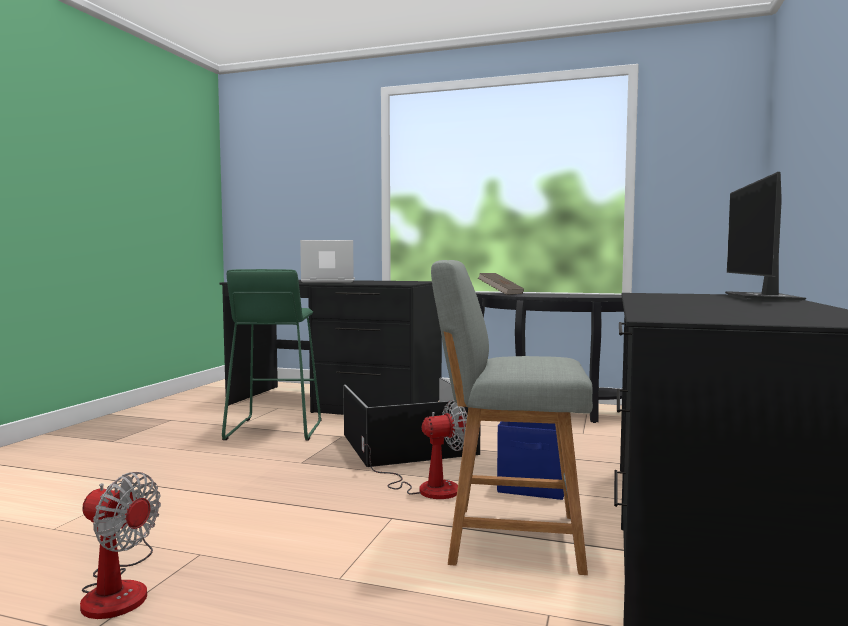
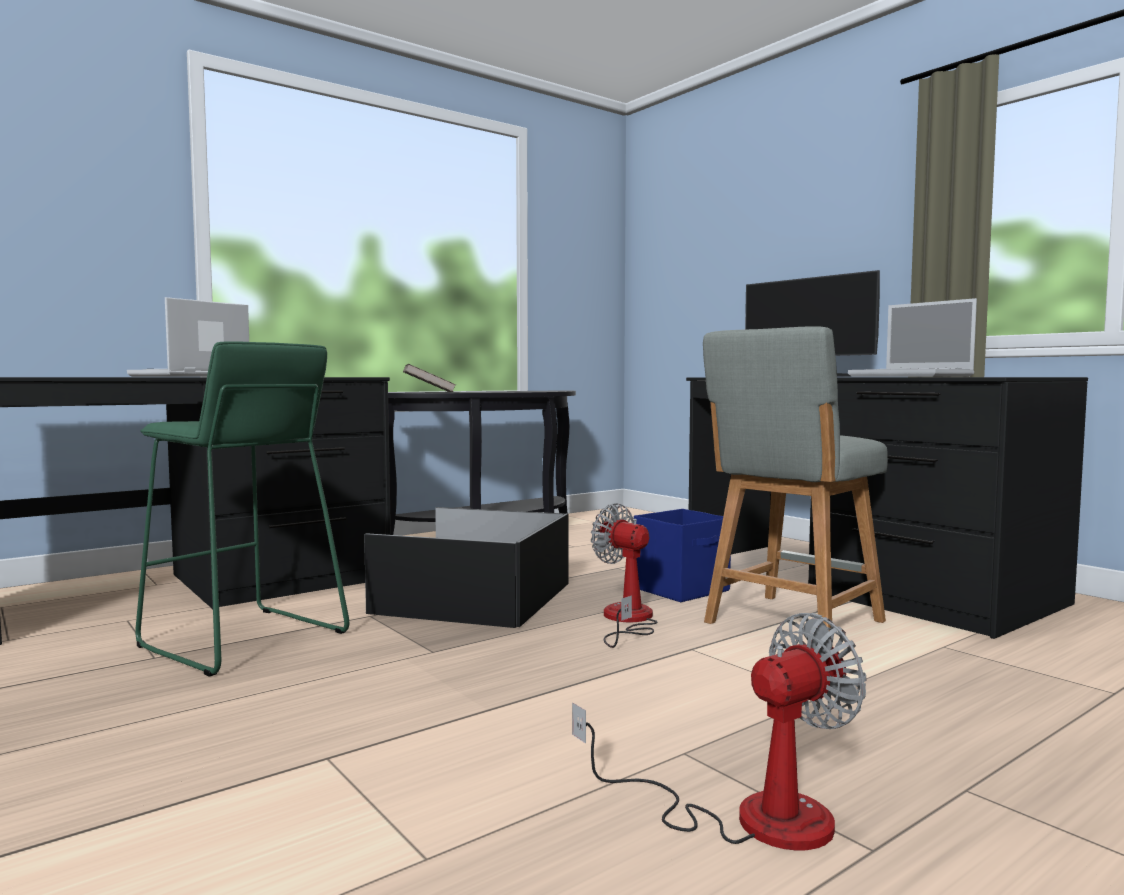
camera: 55 degrees left, 0 degrees up
fan [361,400,467,499] -> fan turned 60 degrees counterclockwise [591,503,658,648]
none -> laptop [848,298,977,377]

